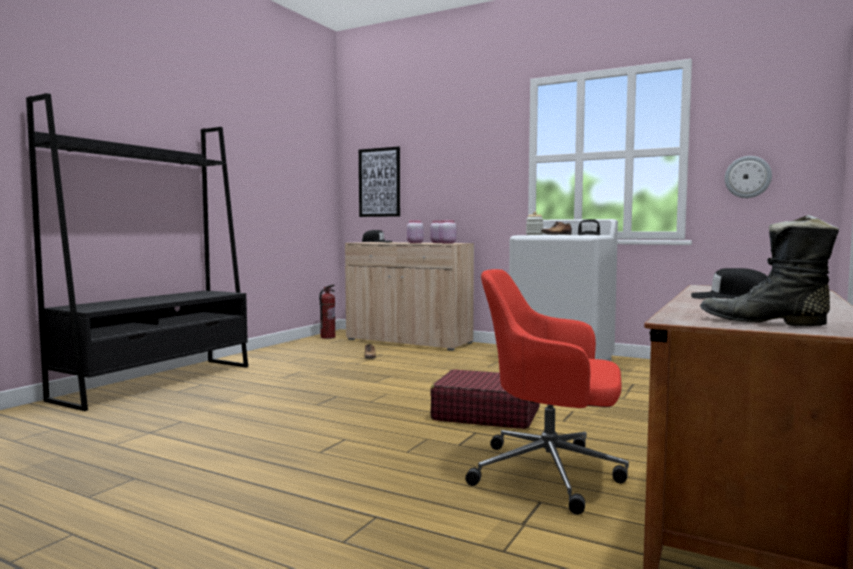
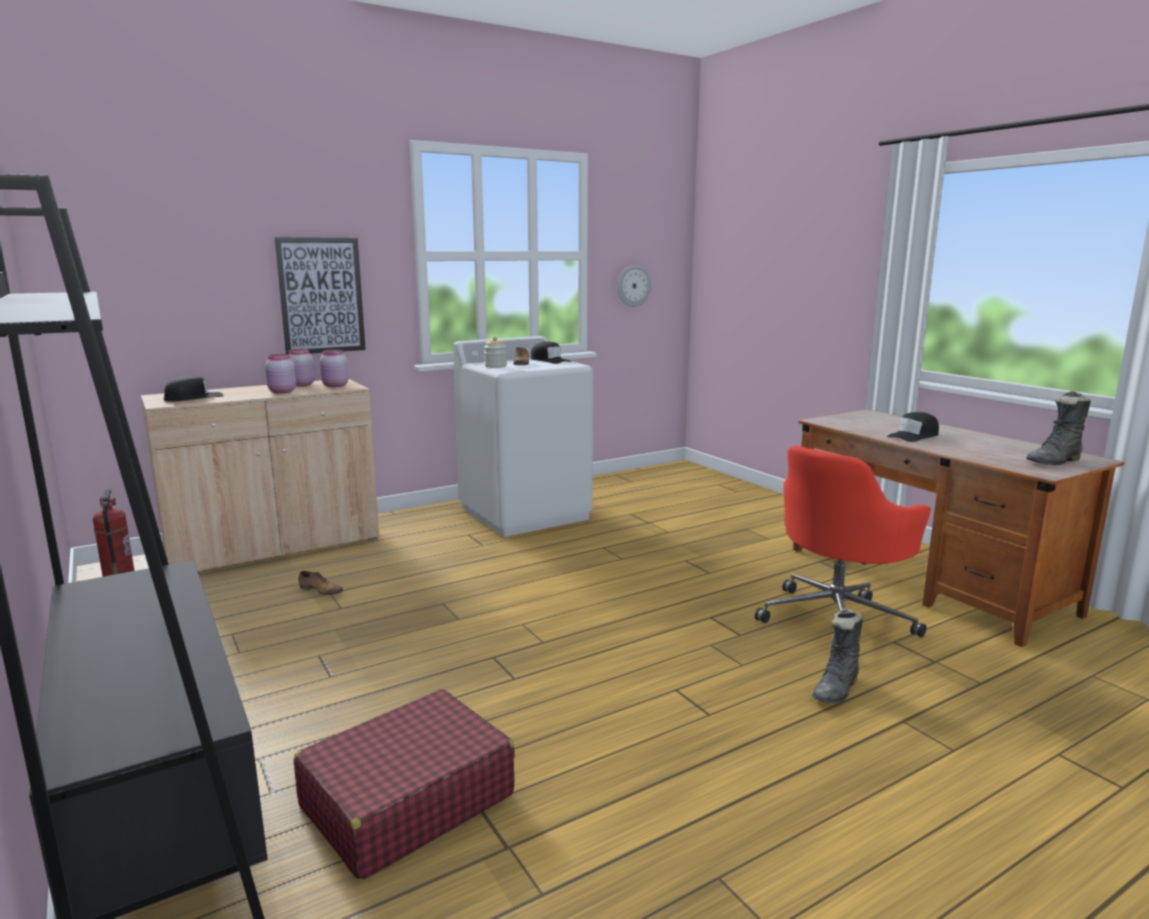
camera: 60 degrees left, 10 degrees up
picture [359,147,400,217] -> picture moved to [274,237,366,354]
red suitcase [430,369,540,429] -> red suitcase moved to [294,689,515,880]
none -> black boot [812,608,863,703]

